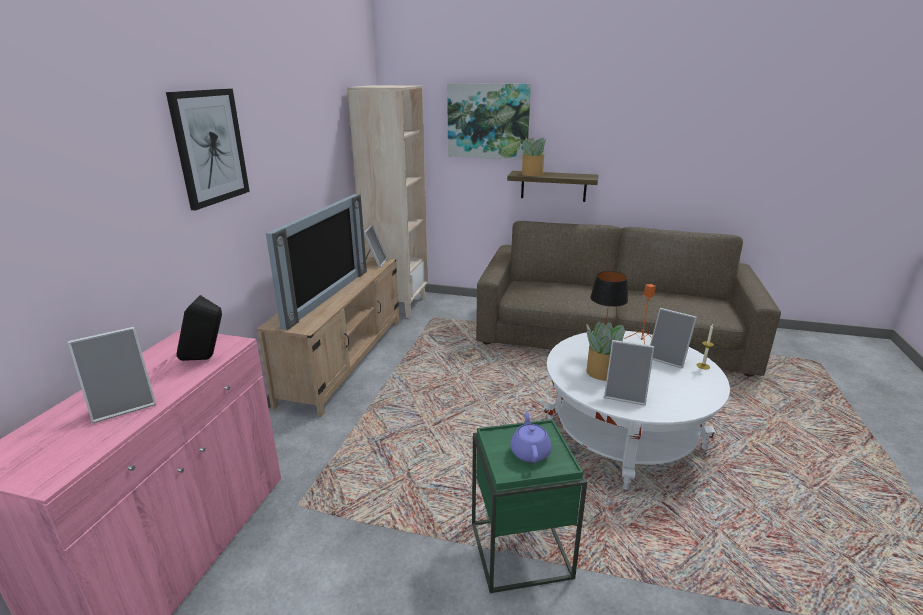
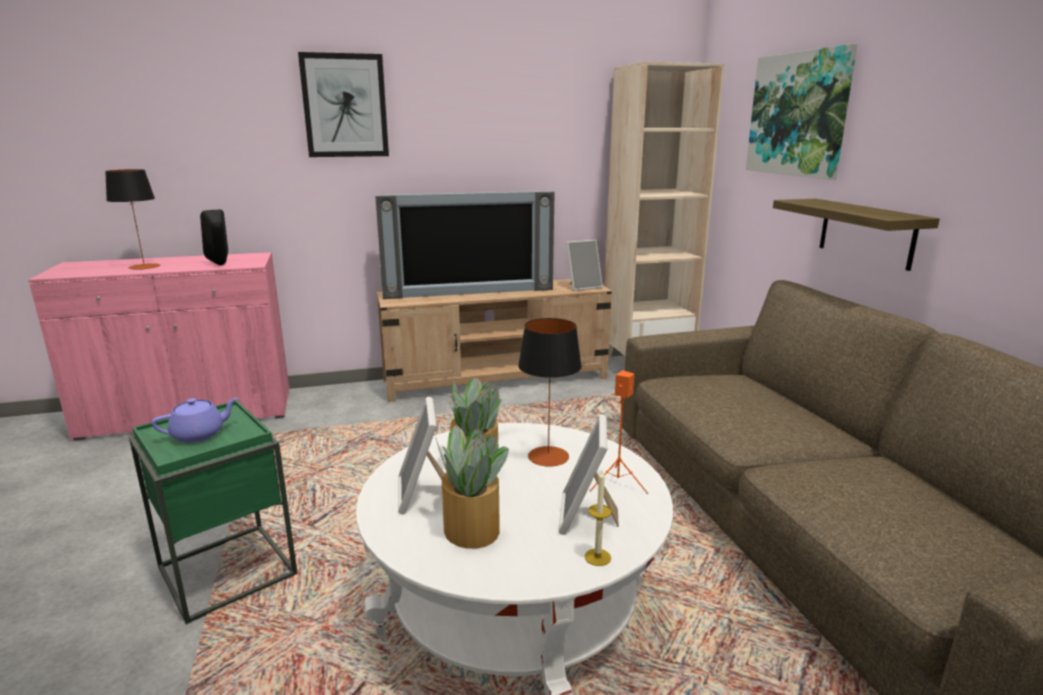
camera: 60 degrees right, 5 degrees down
picture frame [68,327,156,423] -> table lamp [105,169,160,270]
potted plant [521,138,546,176] -> potted plant moved to [435,425,509,549]

